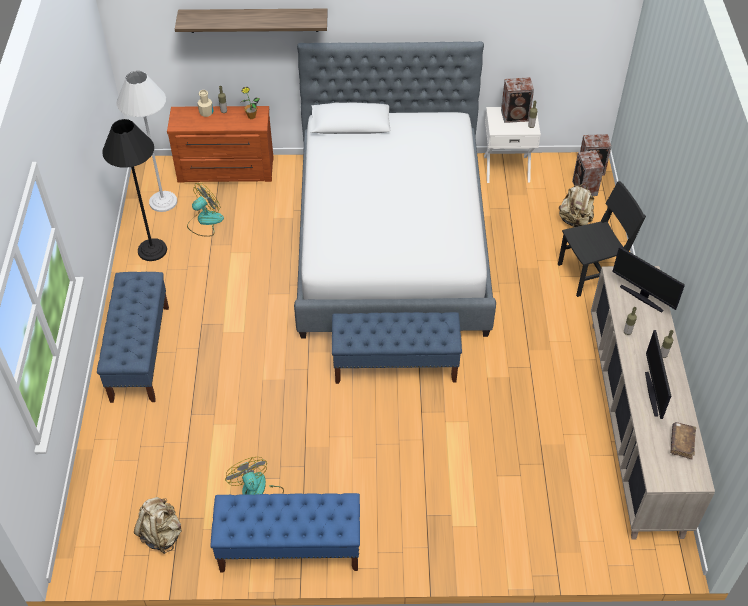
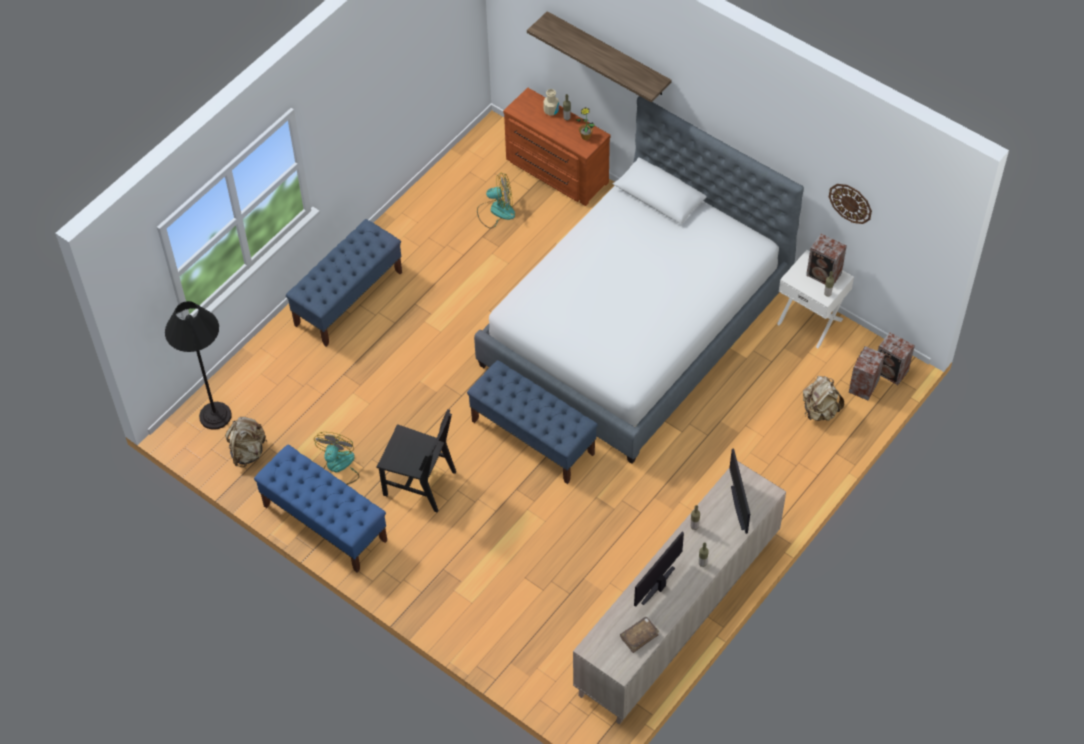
camera: 40 degrees right, 5 degrees up
black floor lamp [102,119,167,261] -> black floor lamp moved to [165,301,232,430]
white floor lamp [117,71,177,212] -> none
black chair [558,181,646,297] -> black chair moved to [376,409,456,512]
none -> wall clock [829,184,872,224]

